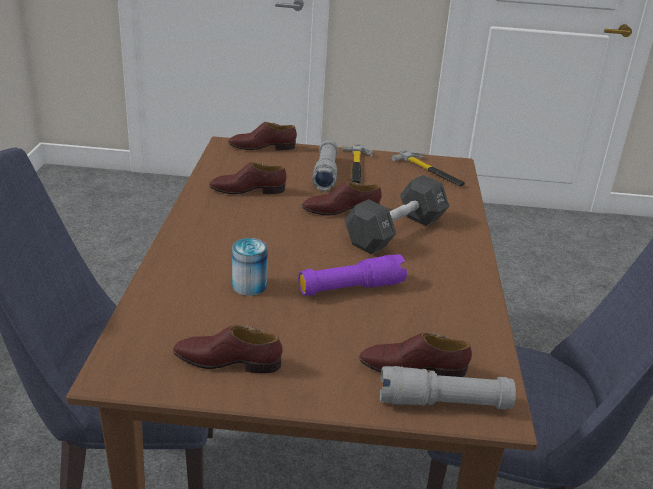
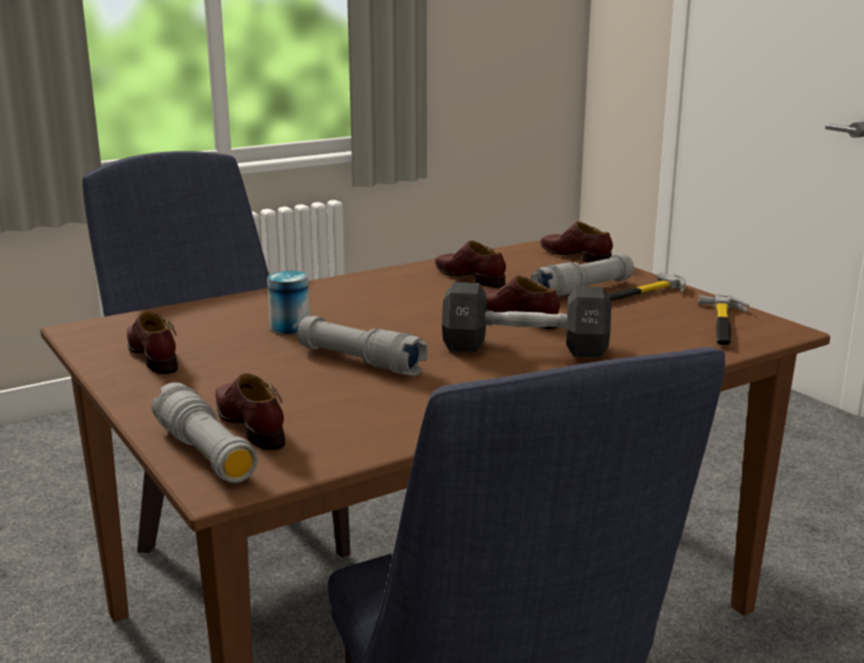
camera: 55 degrees right, 10 degrees down
purple flashlight [298,254,407,296] -> grey flashlight [297,316,428,376]

